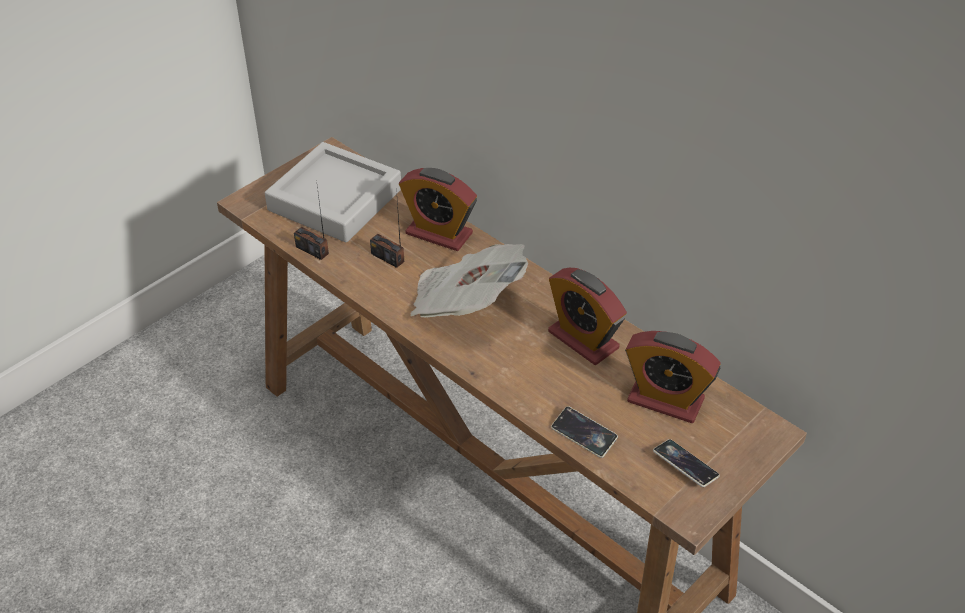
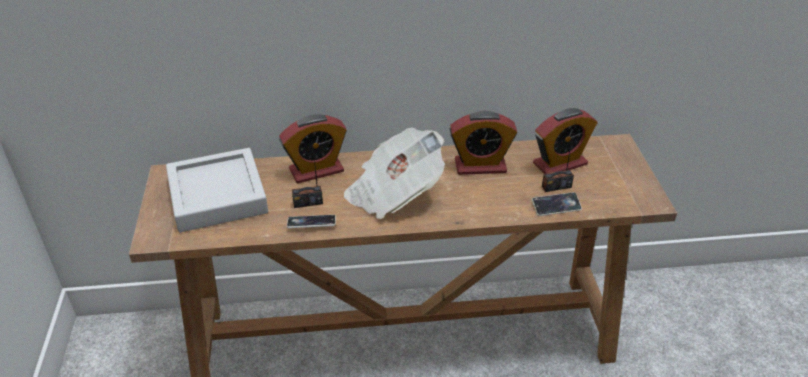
camera: 50 degrees left, 5 degrees down
radio [294,187,329,260] -> radio moved to [542,120,576,192]
phone [653,439,720,487] -> phone moved to [287,215,336,228]

